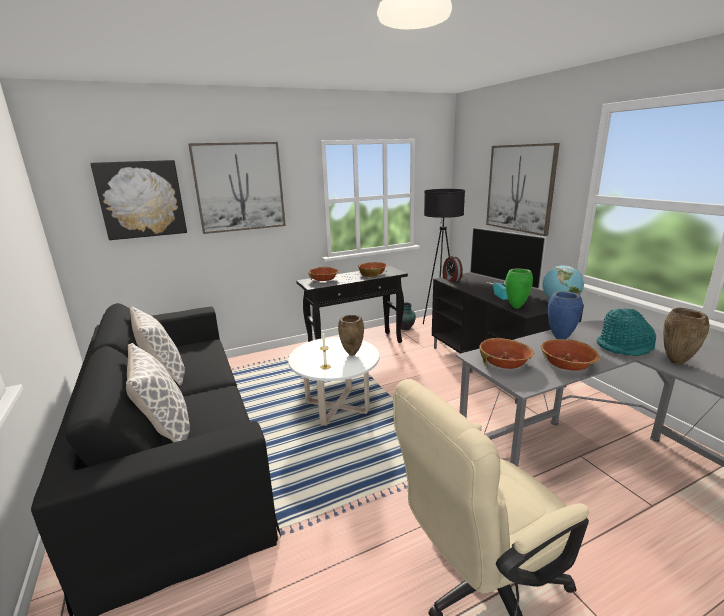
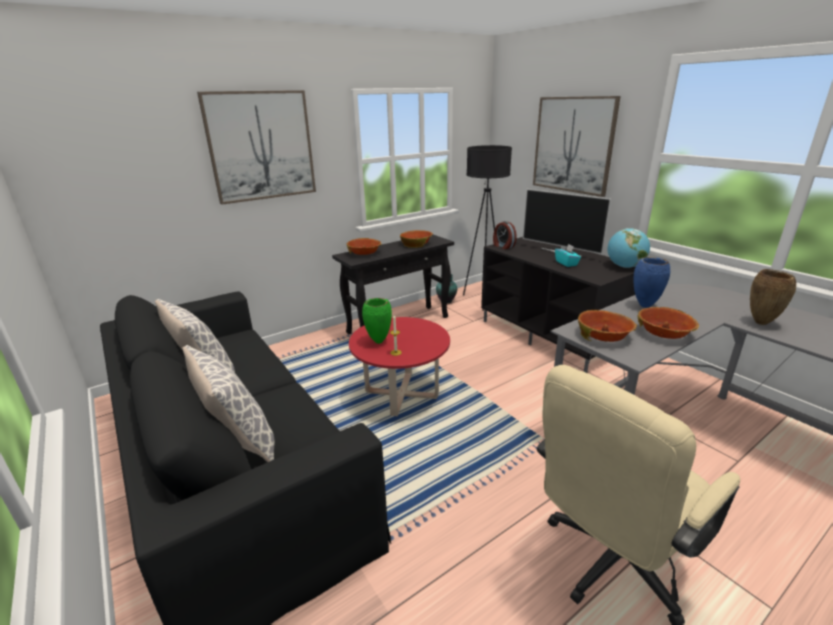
camera: 10 degrees left, 5 degrees up
picture [90,160,187,240] -> none
white coffee table [288,337,379,426] -> red coffee table [349,317,450,416]
brown vase [338,315,364,356] -> none
green vase [505,269,533,309] -> green vase moved to [362,298,392,344]
turquoise hat [597,309,656,356] -> none

